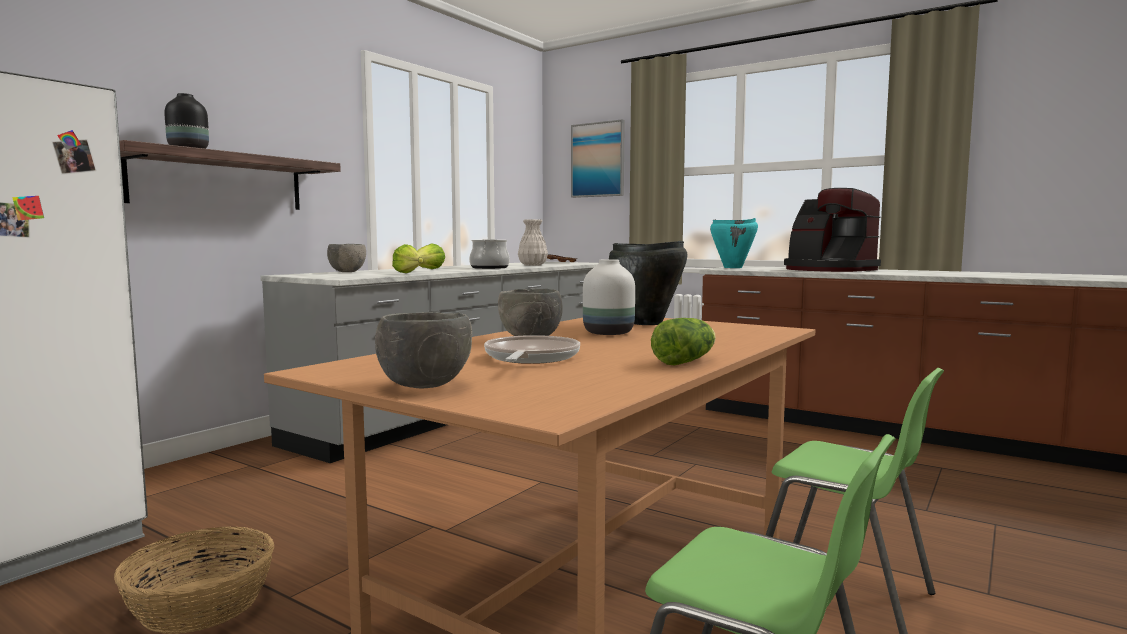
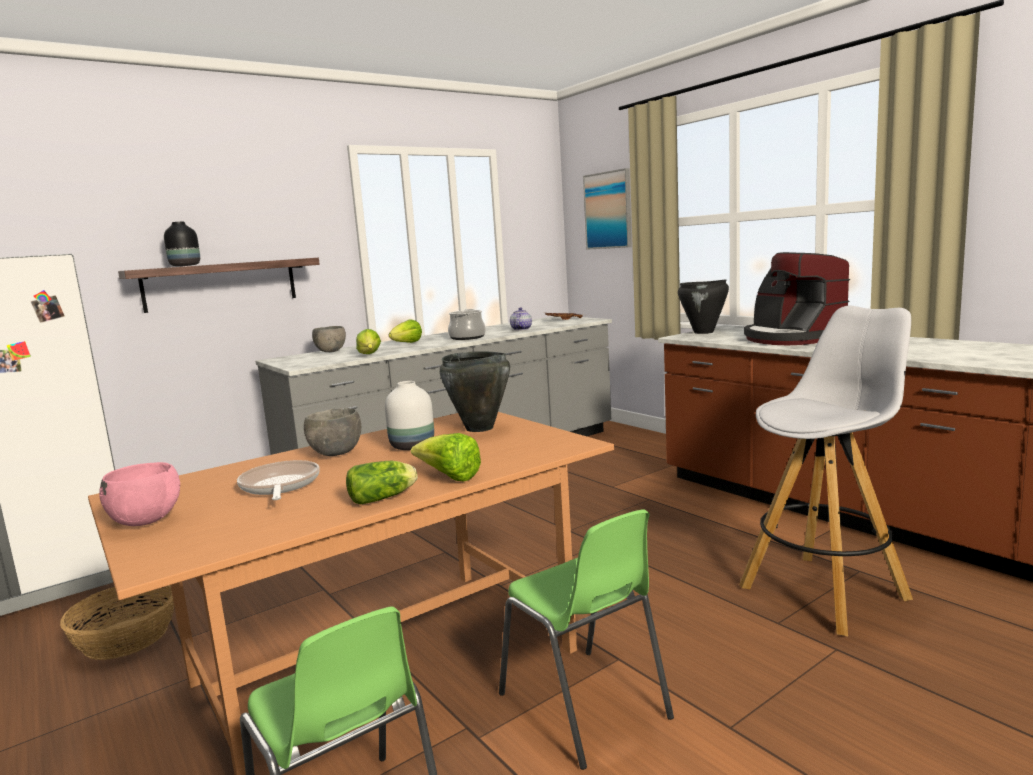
camera: 20 degrees right, 5 degrees up
grey bowl [375,312,472,388] -> pink bowl [99,462,180,526]
frying pan [484,335,580,364] -> frying pan turned 45 degrees counterclockwise [237,460,320,500]
white vase [518,219,548,266] -> teapot [510,308,532,330]
turquoise cooking pot [710,218,758,268] -> black cooking pot [678,279,729,334]
none -> lettuce [411,433,481,481]
none -> white stool [739,306,913,636]

